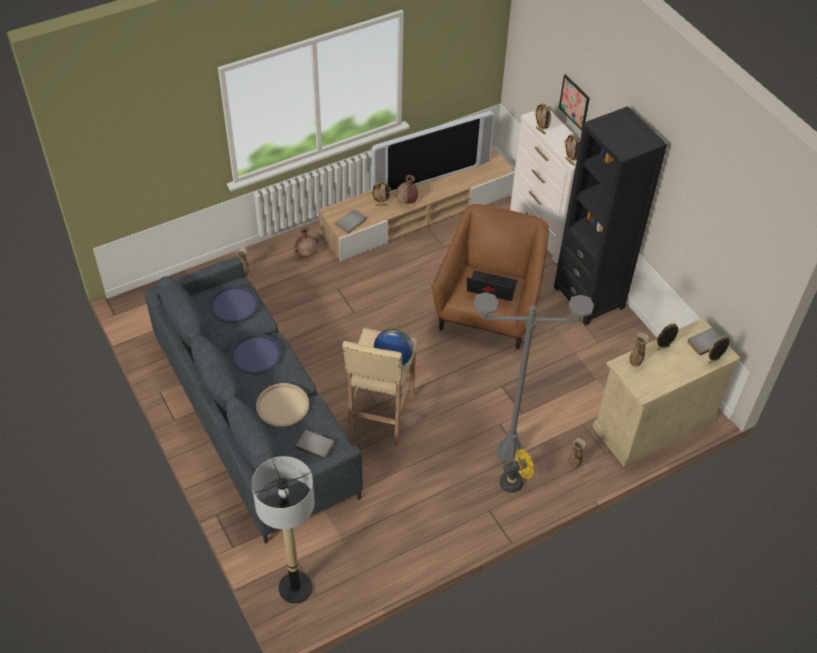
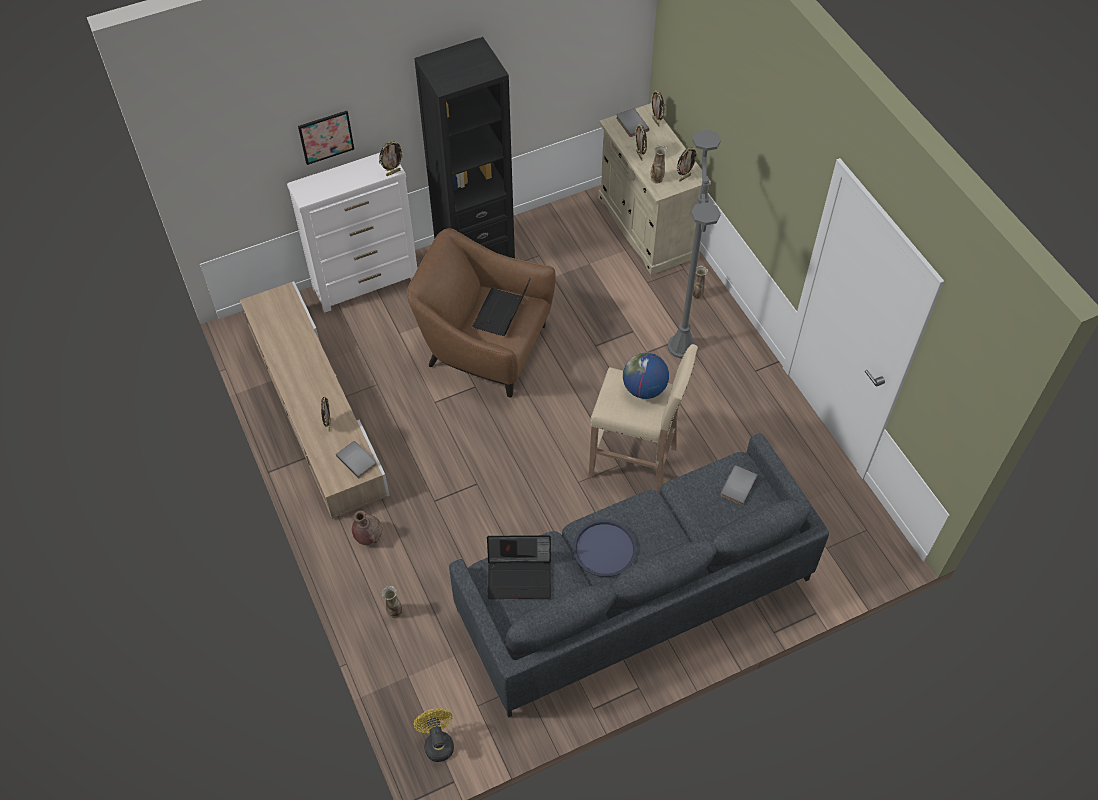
camera: 85 degrees left, 5 degrees up
blue tray [209,285,259,323] -> laptop [487,535,551,599]
floor lamp [252,456,315,604] -> none
beige tray [256,383,309,427] -> none
television [371,111,494,193] -> none
brown vase [396,175,418,204] -> none
yellow fan [500,449,534,493] -> yellow fan moved to [414,709,454,762]
picture frame [534,103,551,135] -> picture frame moved to [677,148,698,181]

